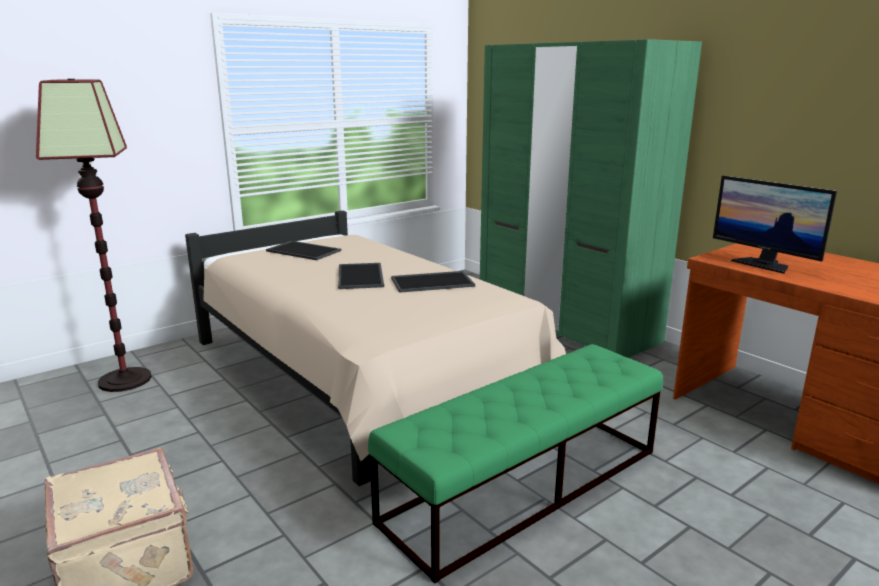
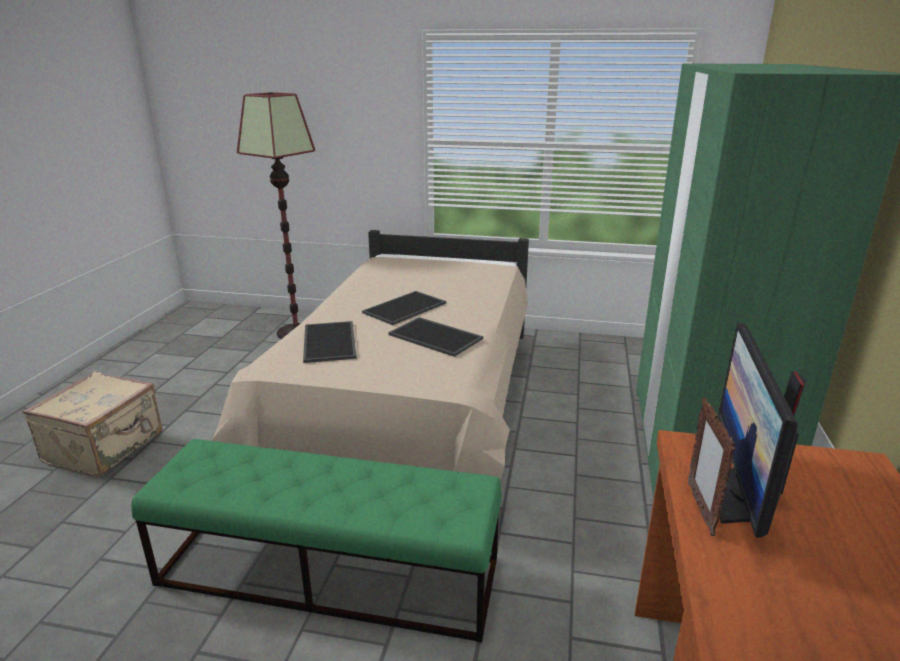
camera: 50 degrees right, 5 degrees up
tray [266,241,341,260] -> tray moved to [303,321,357,363]
none -> picture frame [688,398,735,536]

